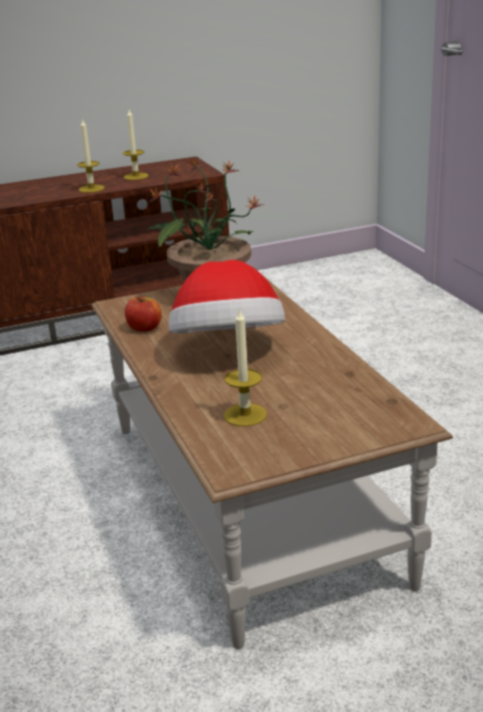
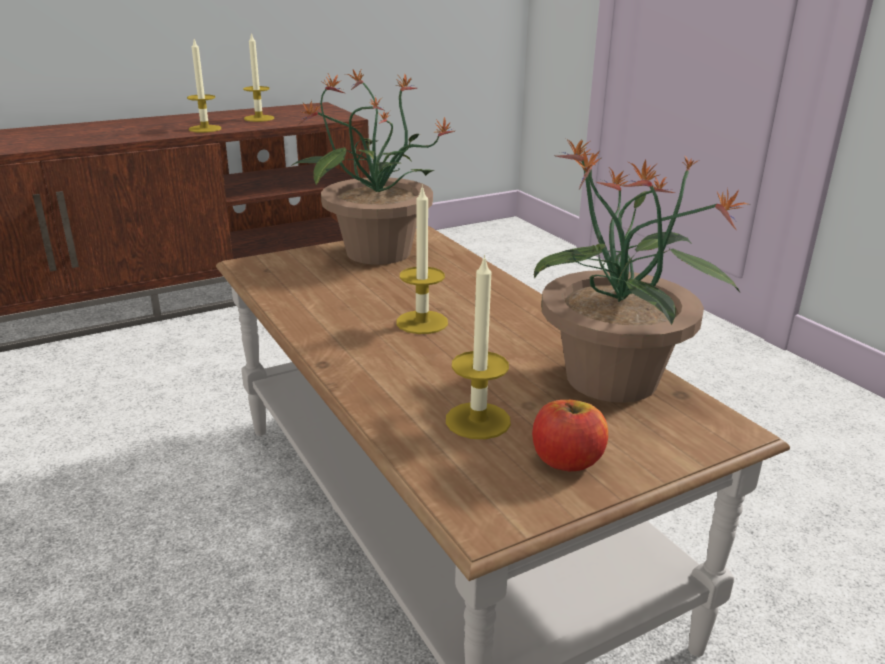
camera: 10 degrees left, 0 degrees up
apple [125,297,162,332] -> apple moved to [532,400,608,471]
hat [169,260,285,333] -> candle [396,185,448,334]
none -> potted plant [534,139,751,403]

